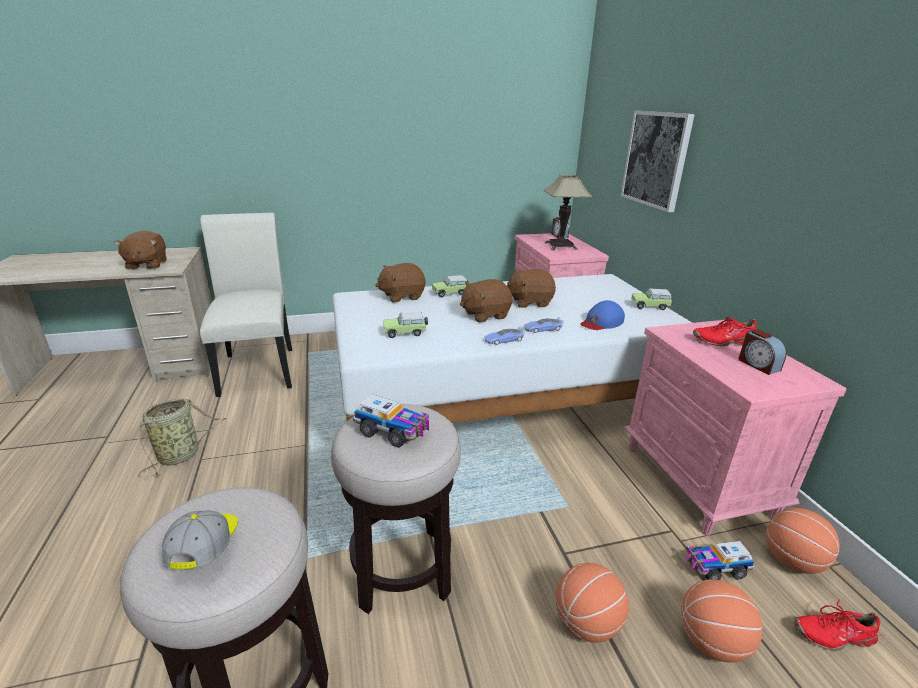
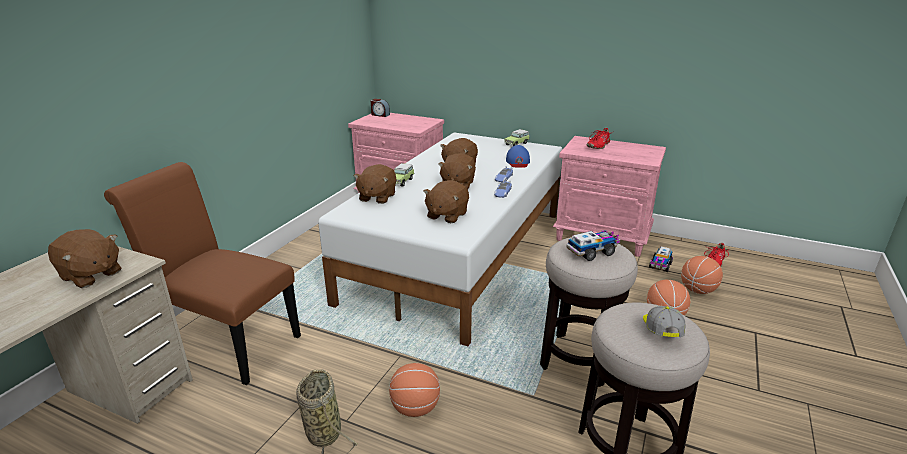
camera: 50 degrees left, 0 degrees up
cap [162,510,238,569] -> cap turned 60 degrees clockwise [643,306,685,337]
white chair [200,213,292,397] -> brown chair [104,162,301,385]
toy car [383,312,428,338] -> brown plush toy [423,180,469,223]
table lamp [543,175,592,250] -> none
picture [621,111,695,212] -> none
alarm clock [739,330,787,375] -> none
basketball [766,508,840,574] -> basketball moved to [389,363,440,417]

